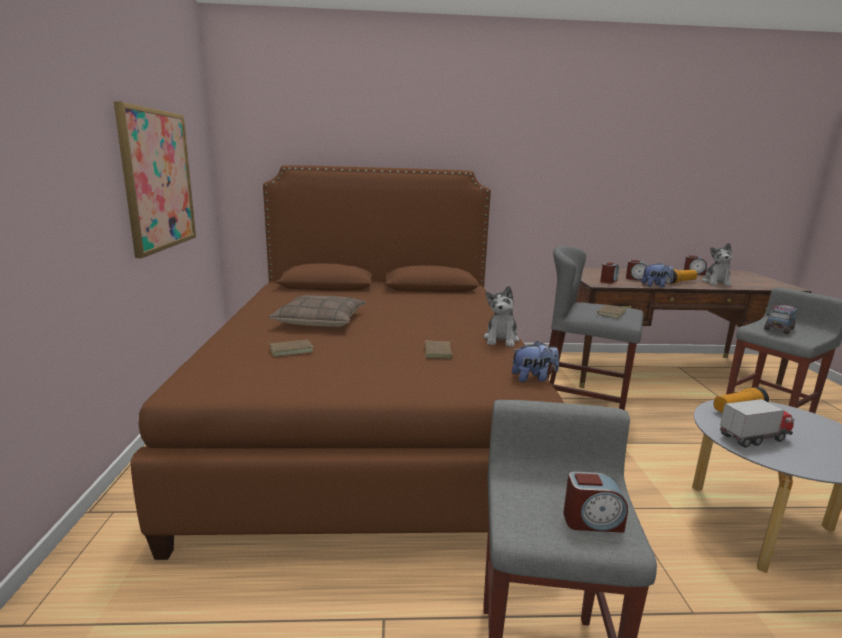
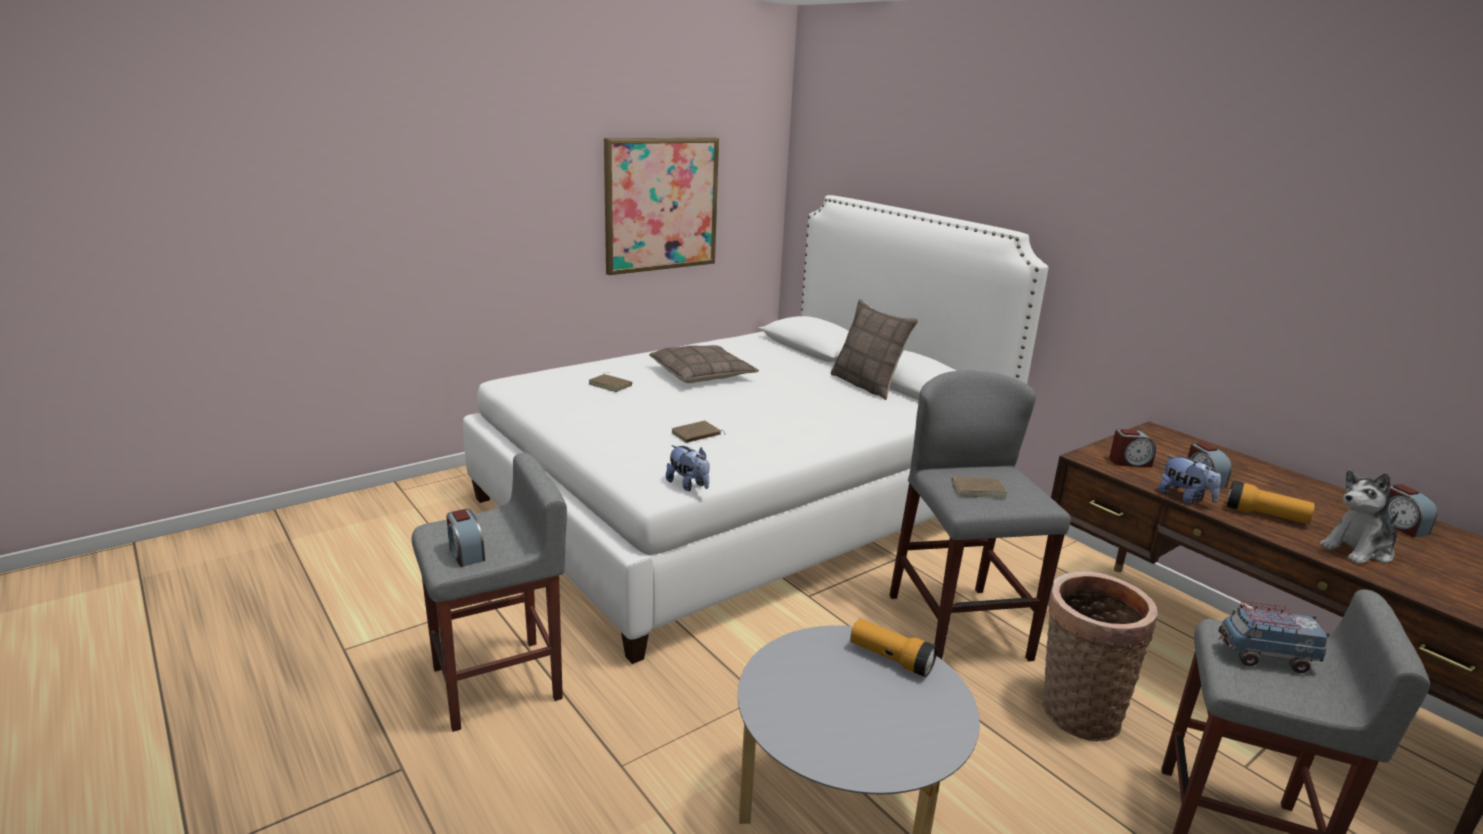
camera: 55 degrees right, 5 degrees up
brown bed [131,165,564,560] -> white bed [463,195,1049,664]
plush toy [484,286,520,347] -> none
toy truck [720,399,794,448] -> none
none -> pillow [831,299,918,400]
none -> basket [1042,572,1158,741]

